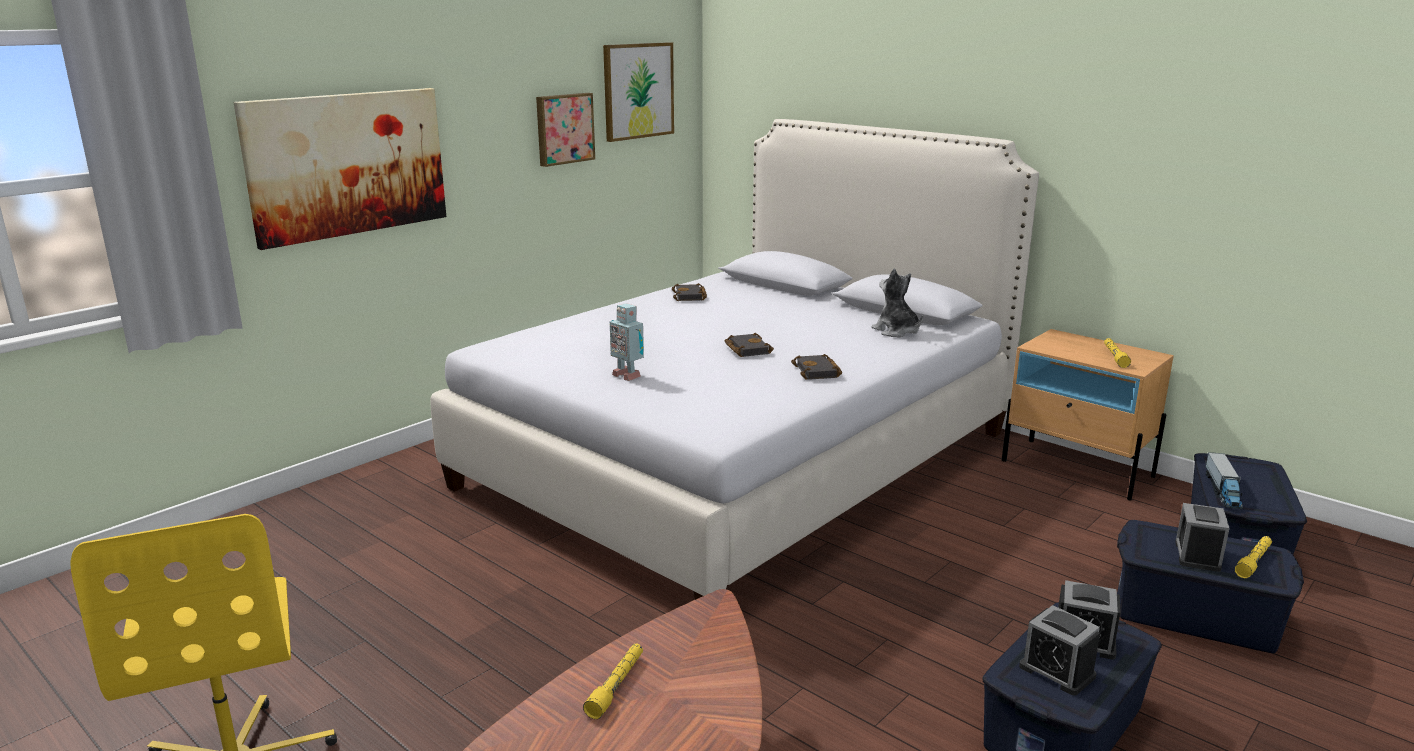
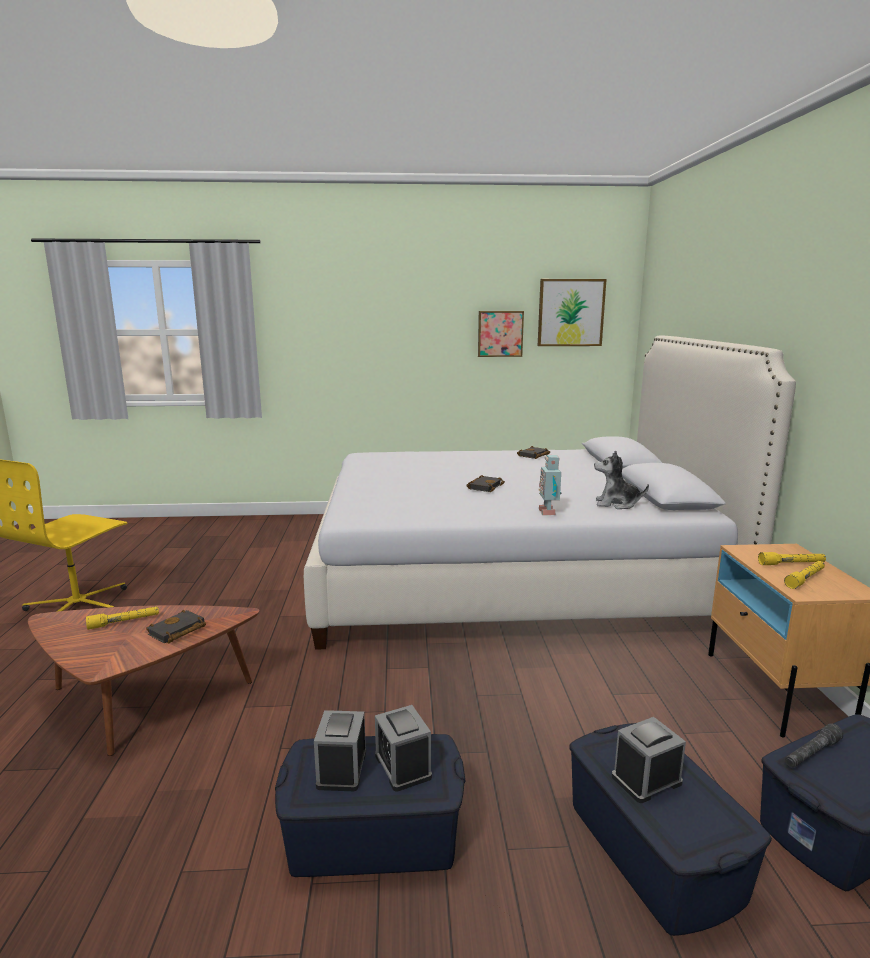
camera: 45 degrees right, 5 degrees down
picture [233,88,446,250] -> none
toy robot [610,303,644,381] -> toy robot moved to [538,455,562,515]
black book [791,354,842,380] -> black book moved to [146,610,206,643]
plush toy [871,269,923,337] -> plush toy turned 90 degrees counterclockwise [594,450,649,509]
toy truck [1205,452,1243,509] -> grey flashlight [785,724,843,768]
yellow flashlight [1234,536,1272,579] -> yellow flashlight moved to [758,552,826,565]

